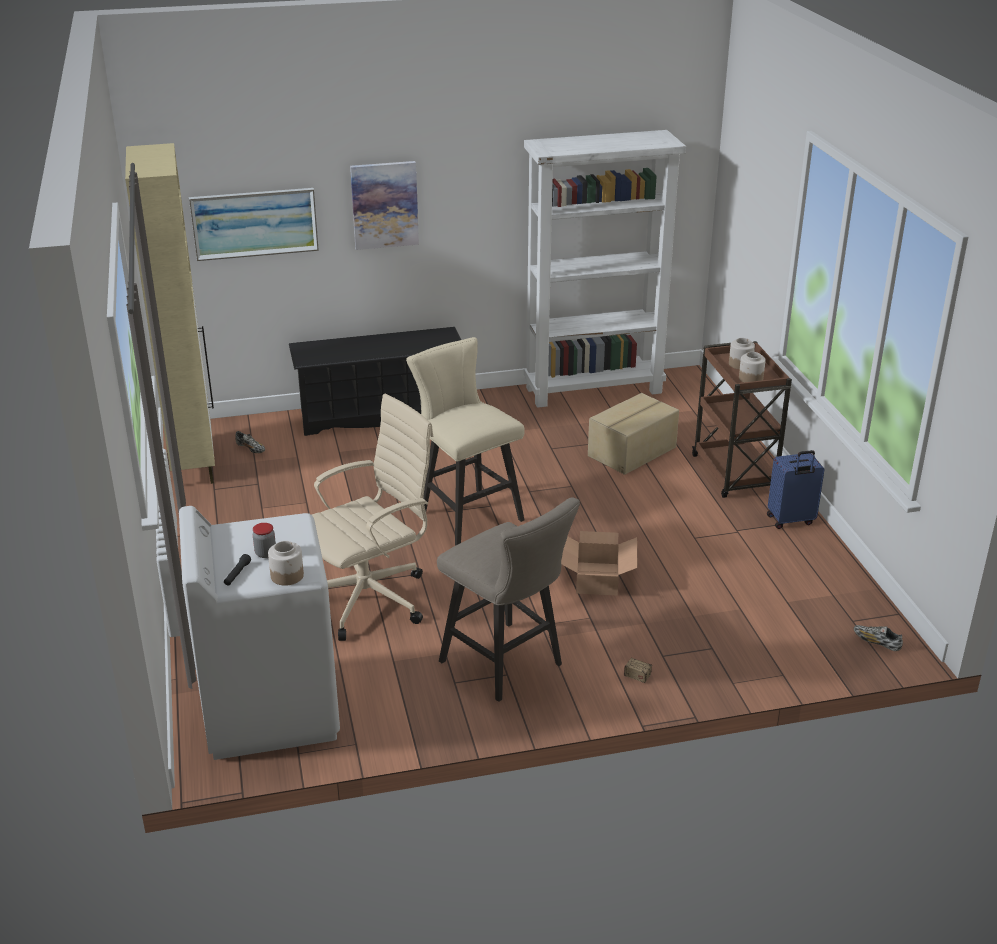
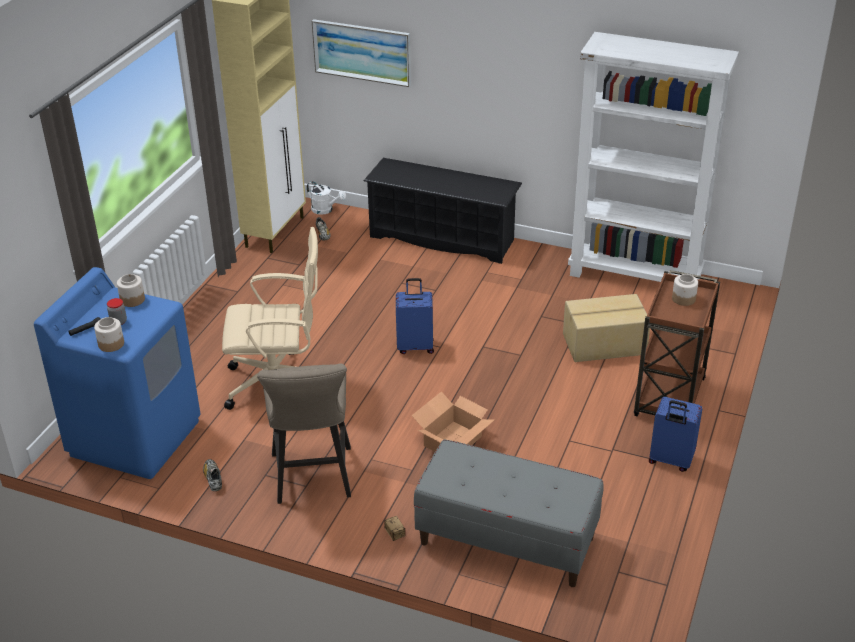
camera: 35 degrees right, 5 degrees up
white washing machine [179,506,340,760] -> blue washing machine [34,267,201,479]
picture [350,161,419,250] -> none
beige stool [406,337,525,546] -> blue suitcase [396,278,434,354]
jar [739,352,766,383] -> jar moved to [117,274,145,307]
shoe [854,625,903,651] -> shoe moved to [203,459,222,491]
none -> white watering can [307,181,346,215]
none -> grey bench [414,440,604,587]

